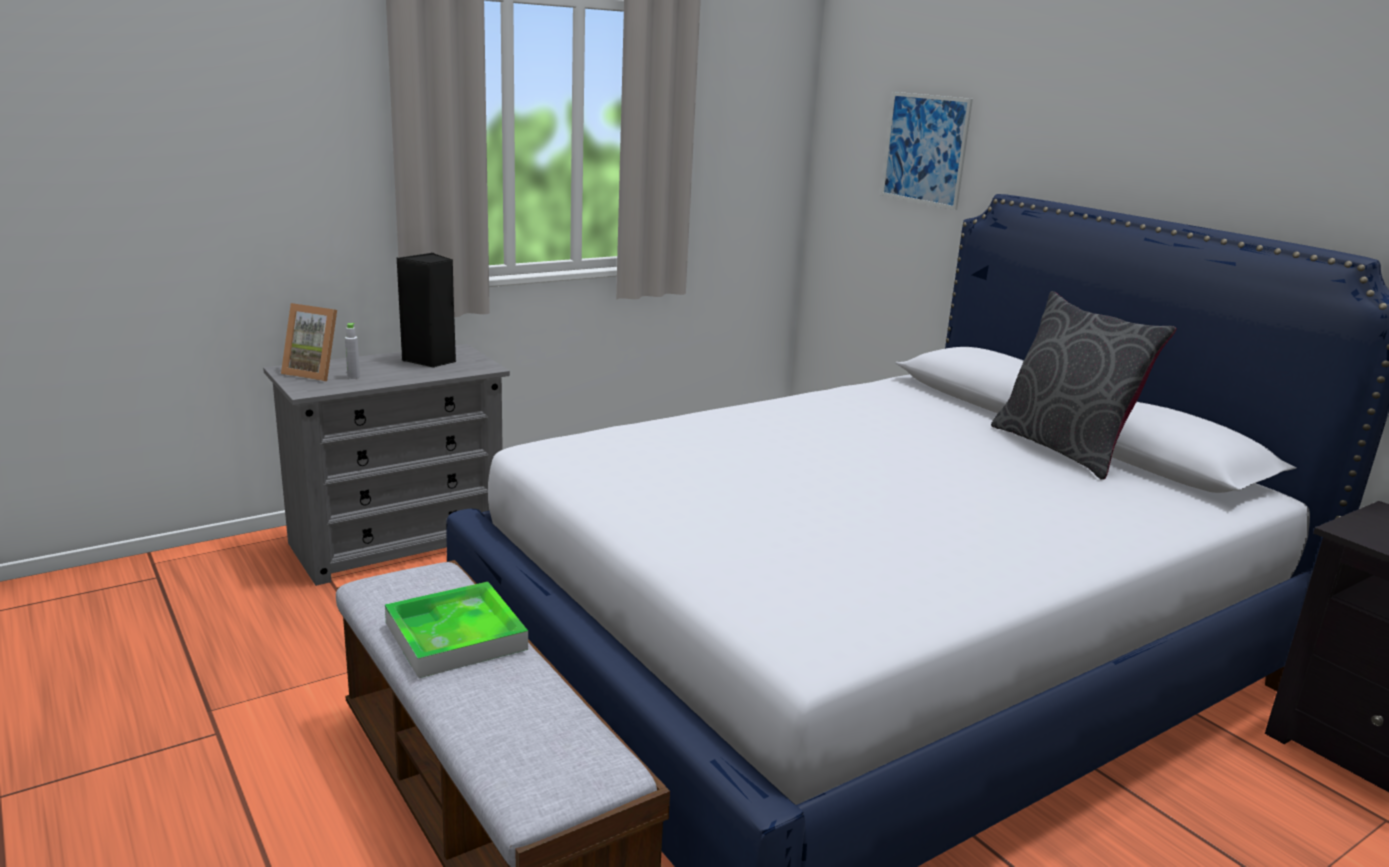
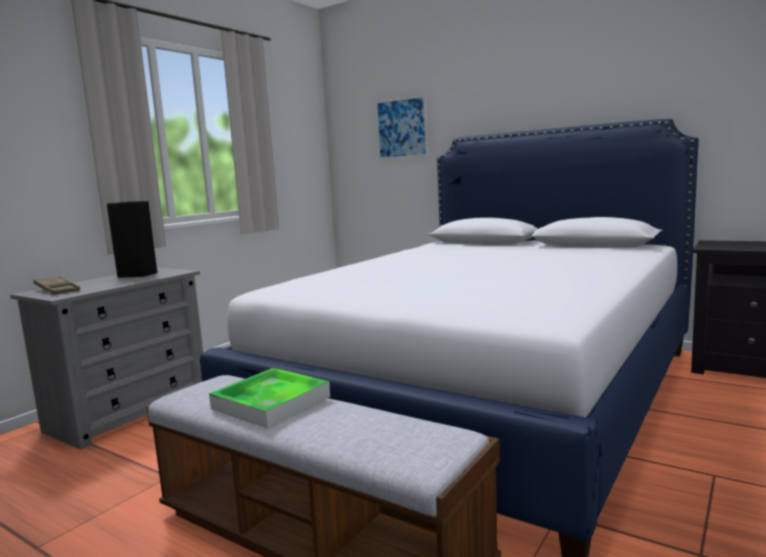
camera: 20 degrees left, 10 degrees down
picture frame [281,303,337,381] -> brown tray [33,276,80,294]
grey bottle [345,323,360,379] -> none
grey pillow [991,291,1177,480] -> none

